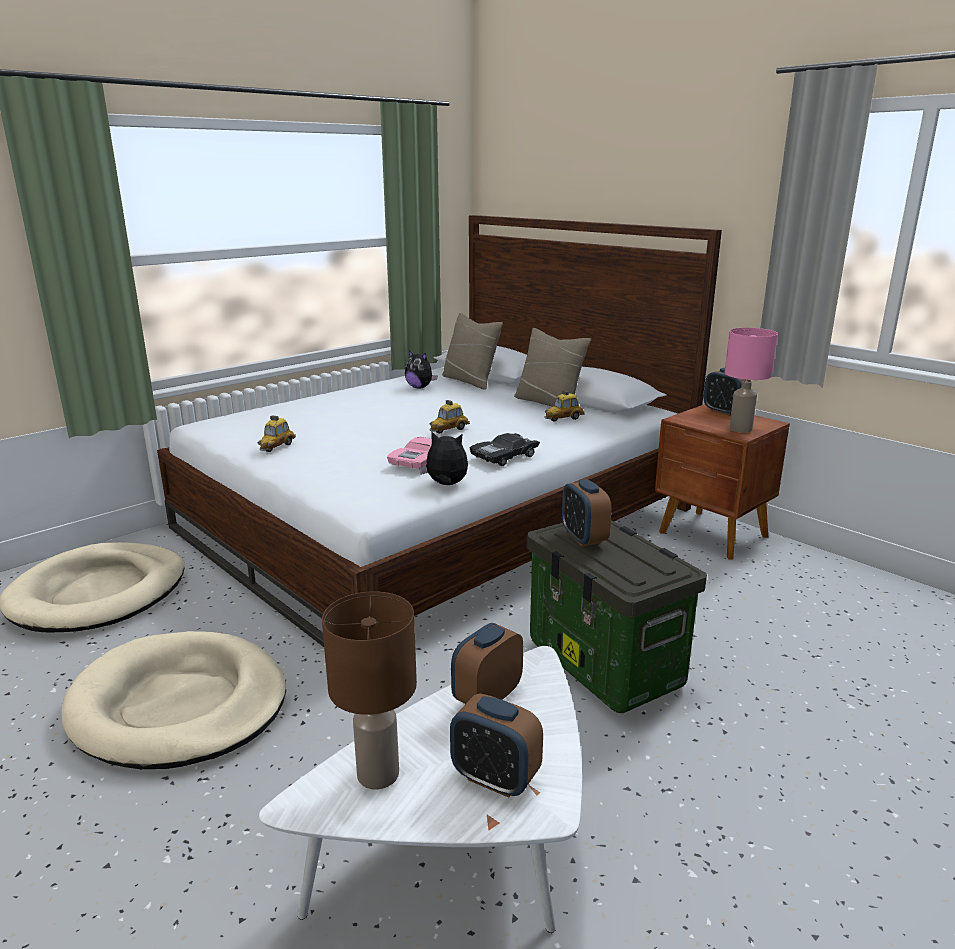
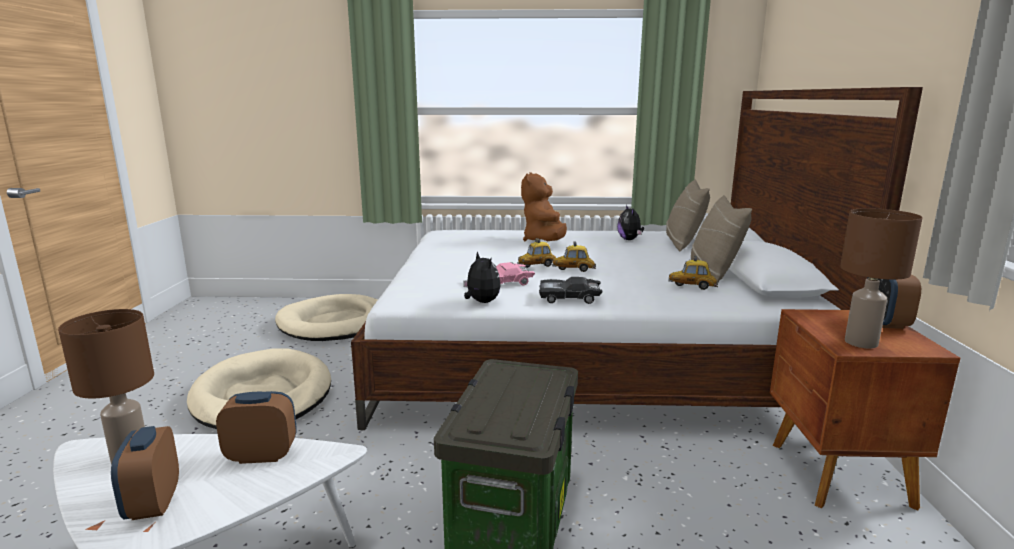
camera: 45 degrees right, 5 degrees down
toy car [258,415,296,452] -> toy car moved to [517,238,556,268]
alarm clock [562,479,611,547] -> none
pink table lamp [725,328,778,433] -> brown table lamp [840,208,923,348]
none -> brown plush toy [521,172,567,242]

